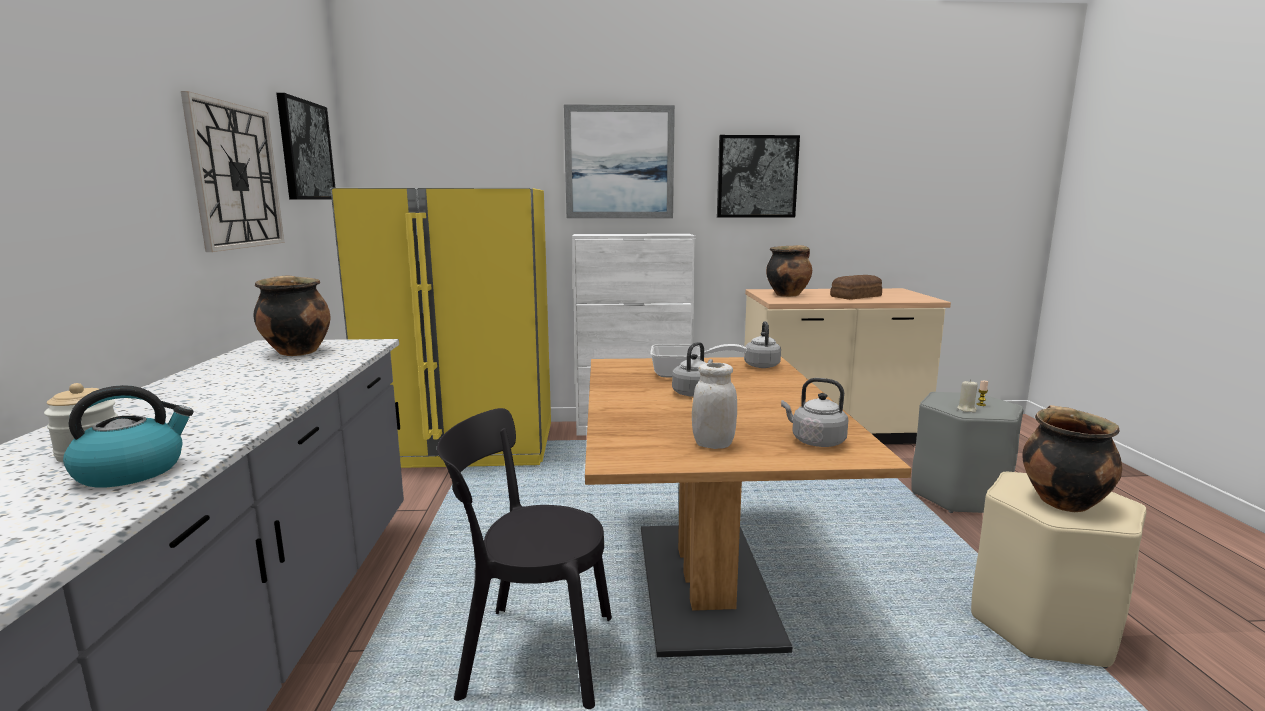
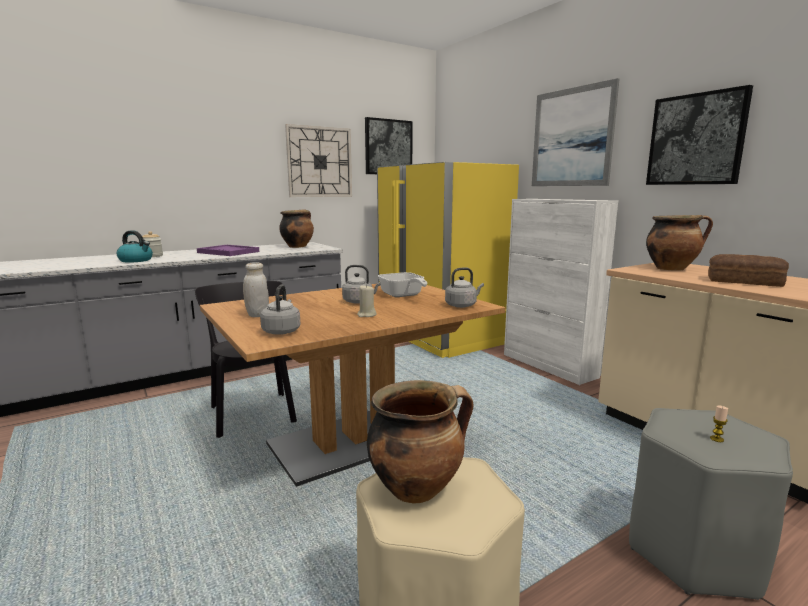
camera: 60 degrees right, 0 degrees up
beige candle [957,380,978,413] -> beige candle moved to [357,284,376,317]
none -> purple tray [197,245,259,256]

